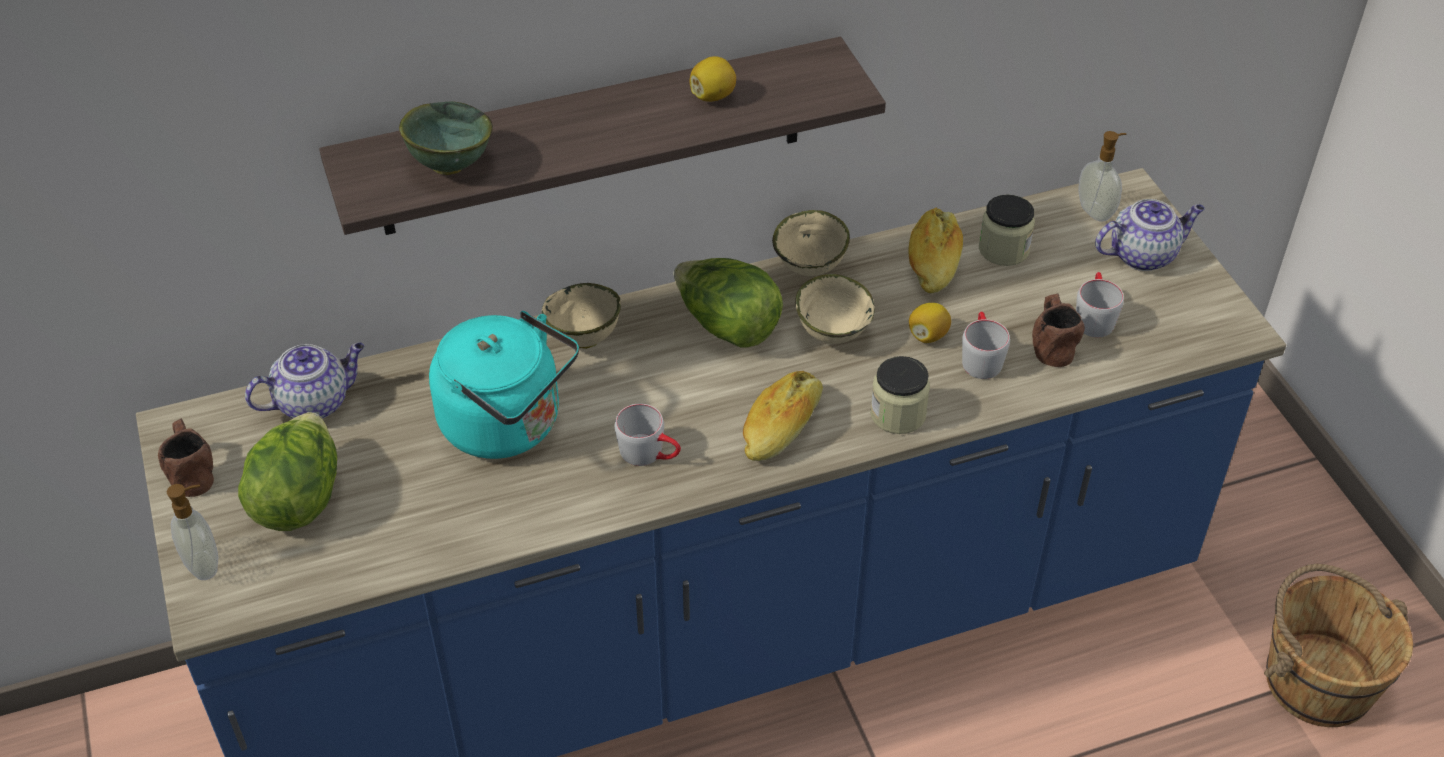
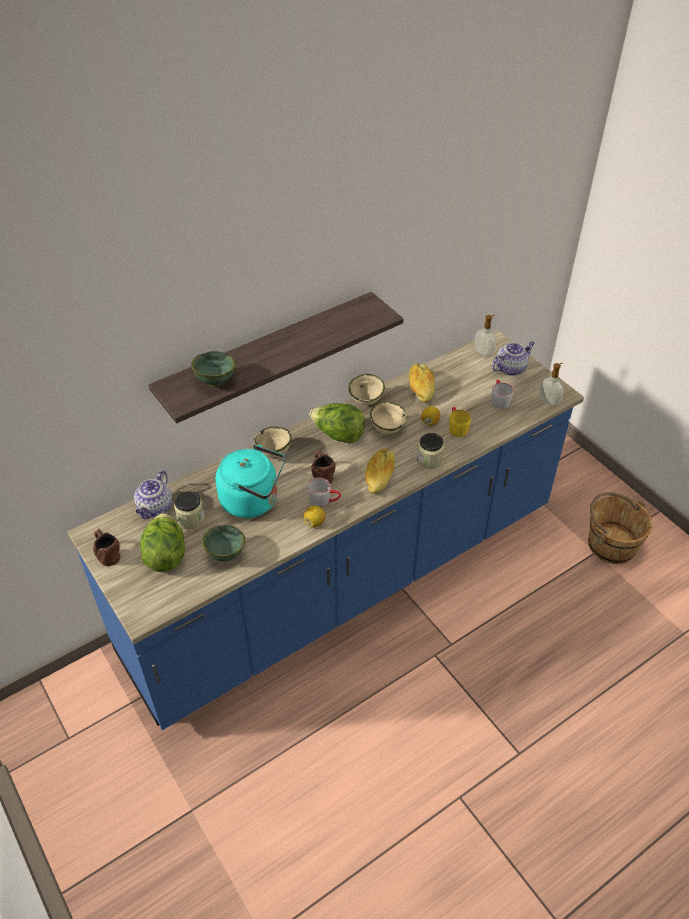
camera: 15 degrees left, 0 degrees up
soap dispenser [167,484,218,580] -> soap dispenser moved to [539,363,563,406]
teapot [245,343,364,419] -> teapot turned 150 degrees clockwise [134,470,172,519]
lemon [690,56,736,102] -> lemon moved to [304,506,325,528]
grey mug [962,311,1010,379] -> yellow mug [449,407,471,437]
jar [979,195,1035,266] -> jar moved to [174,491,205,529]
brown mug [1032,293,1085,367] -> brown mug moved to [311,450,336,484]
none -> green bowl [202,525,245,561]

